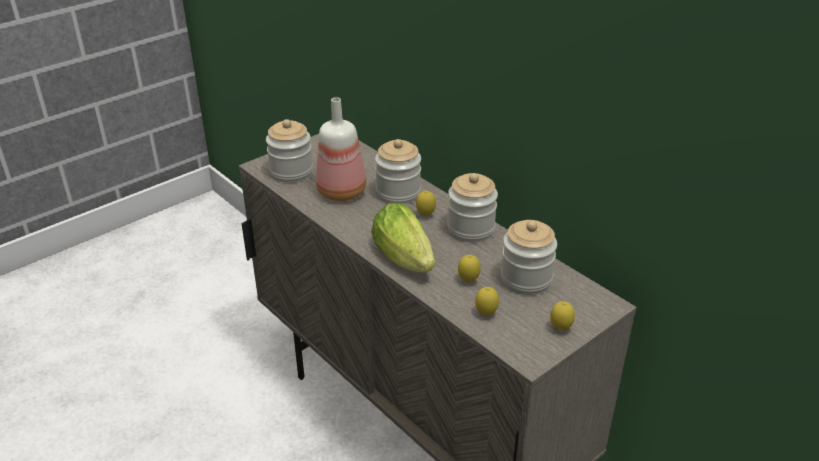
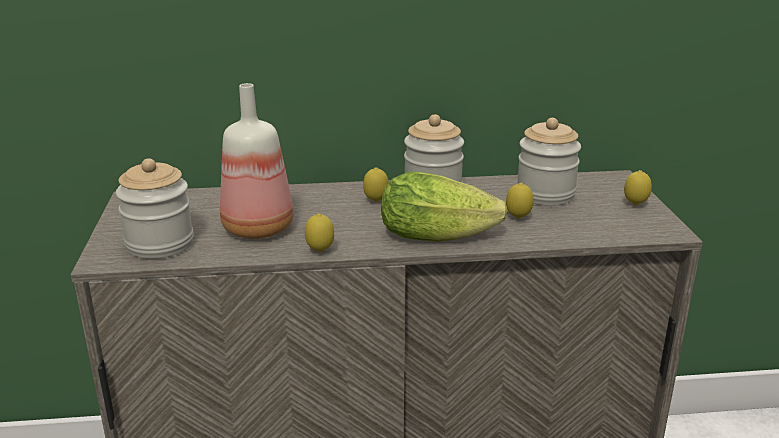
camera: 55 degrees left, 10 degrees down
jar [375,139,421,204] -> none
lemon [475,287,499,315] -> lemon moved to [305,213,334,252]

